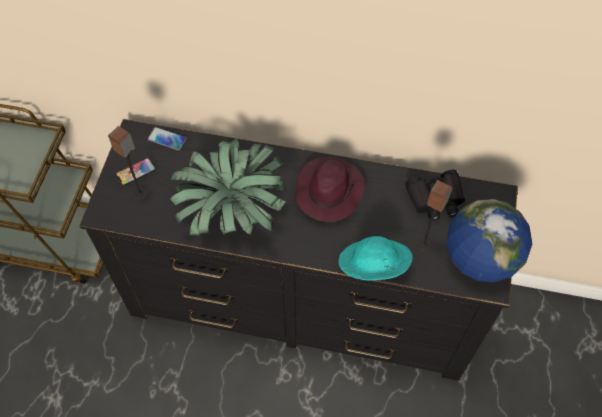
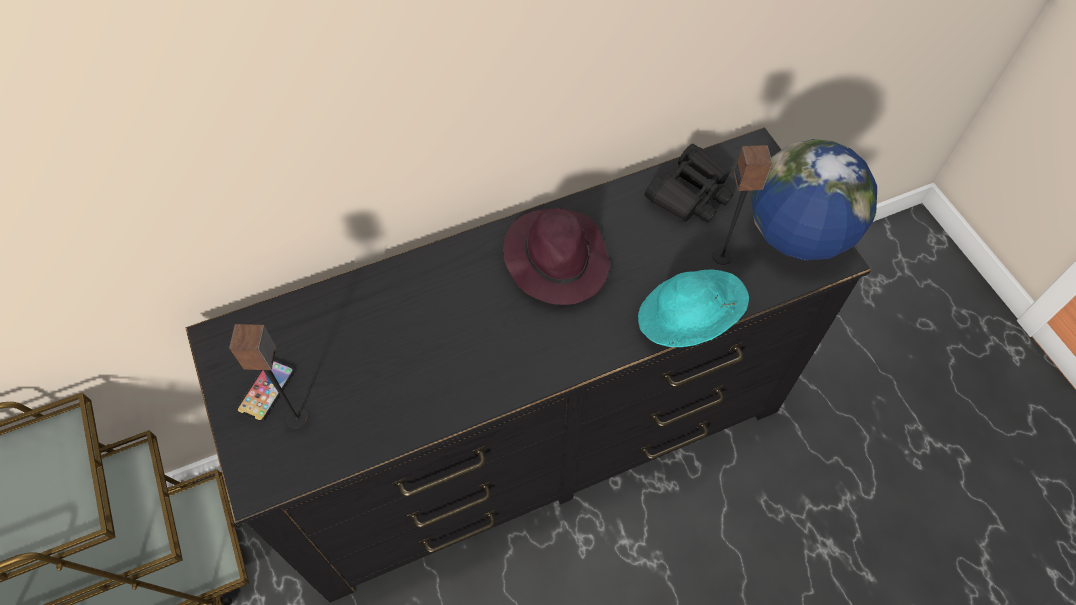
camera: 35 degrees left, 0 degrees up
phone [148,127,186,150] -> none
potted plant [170,138,286,236] -> none

